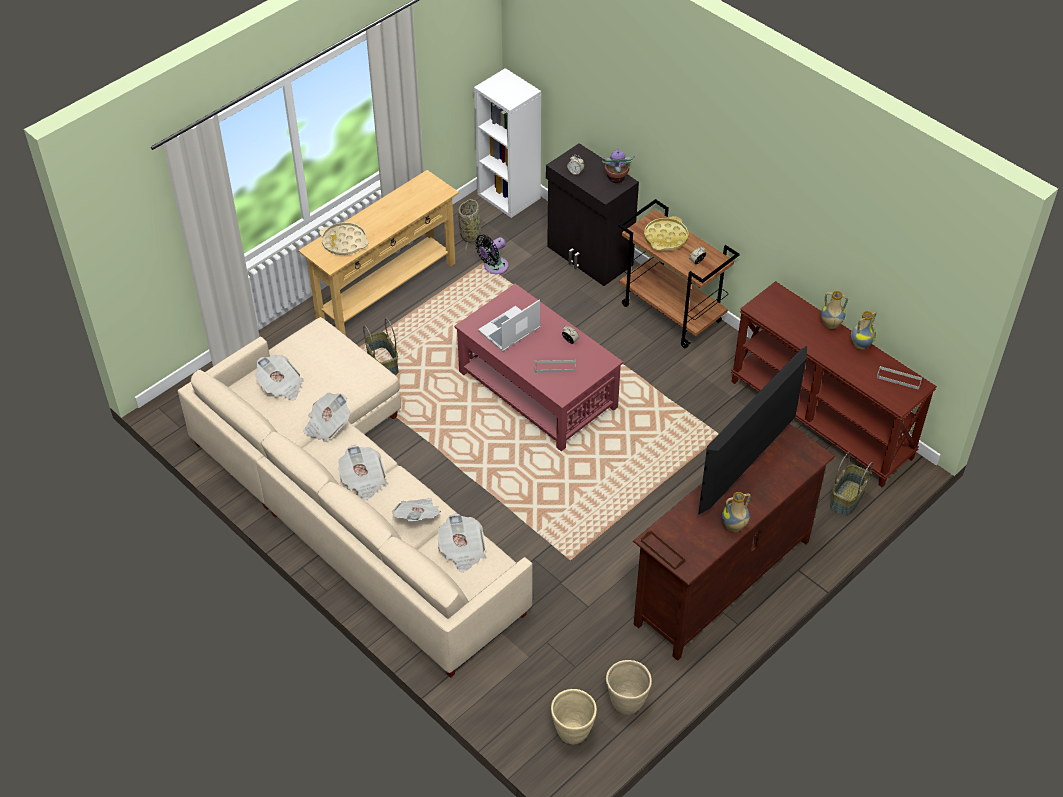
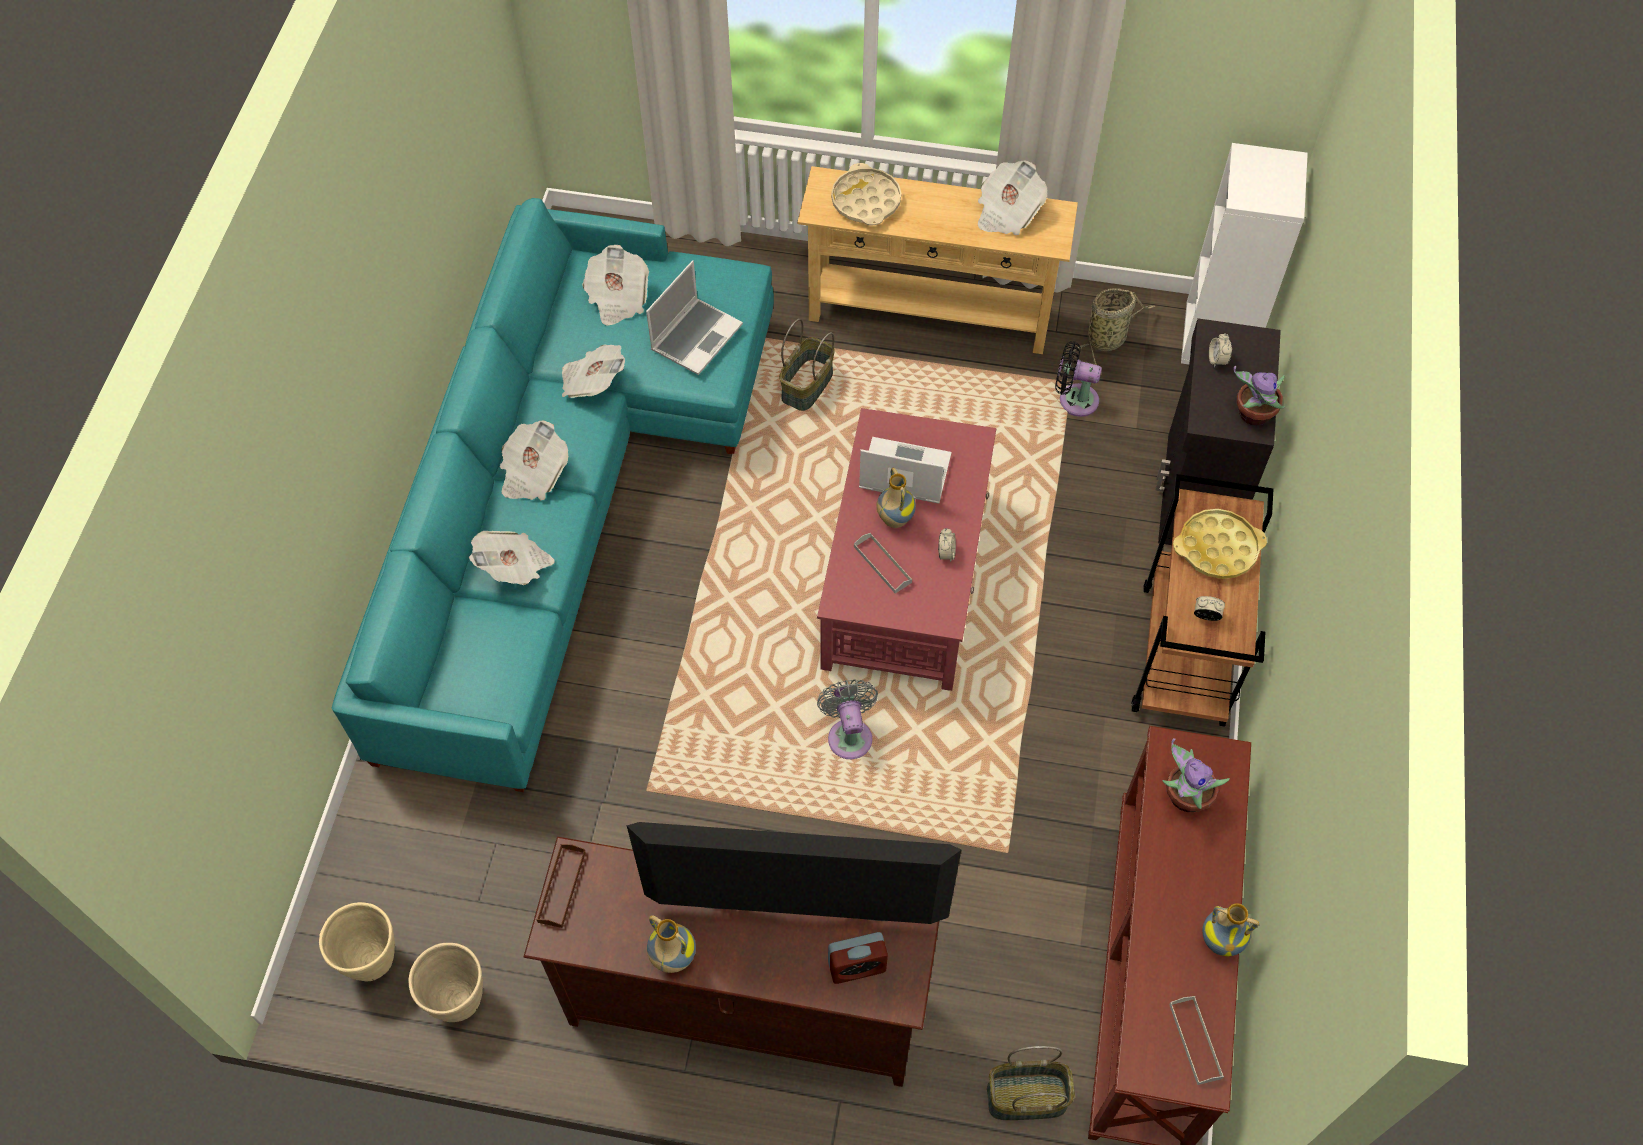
camera: 55 degrees right, 10 degrees up
beige sofa [178,317,533,678] -> turquoise sofa [332,198,774,792]
newspaper [438,513,486,573] -> newspaper moved to [977,161,1047,235]
vase [821,291,848,329] -> vase moved to [877,467,916,528]
none -> laptop [646,260,743,375]
none -> grey fan [817,679,878,759]
none -> alarm clock [828,932,888,984]
none -> potted plant [1162,738,1230,812]

